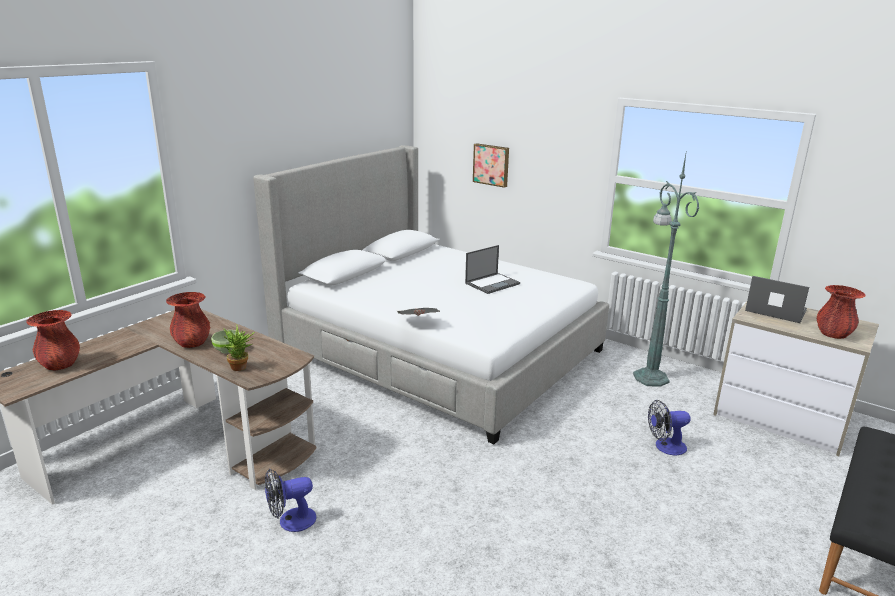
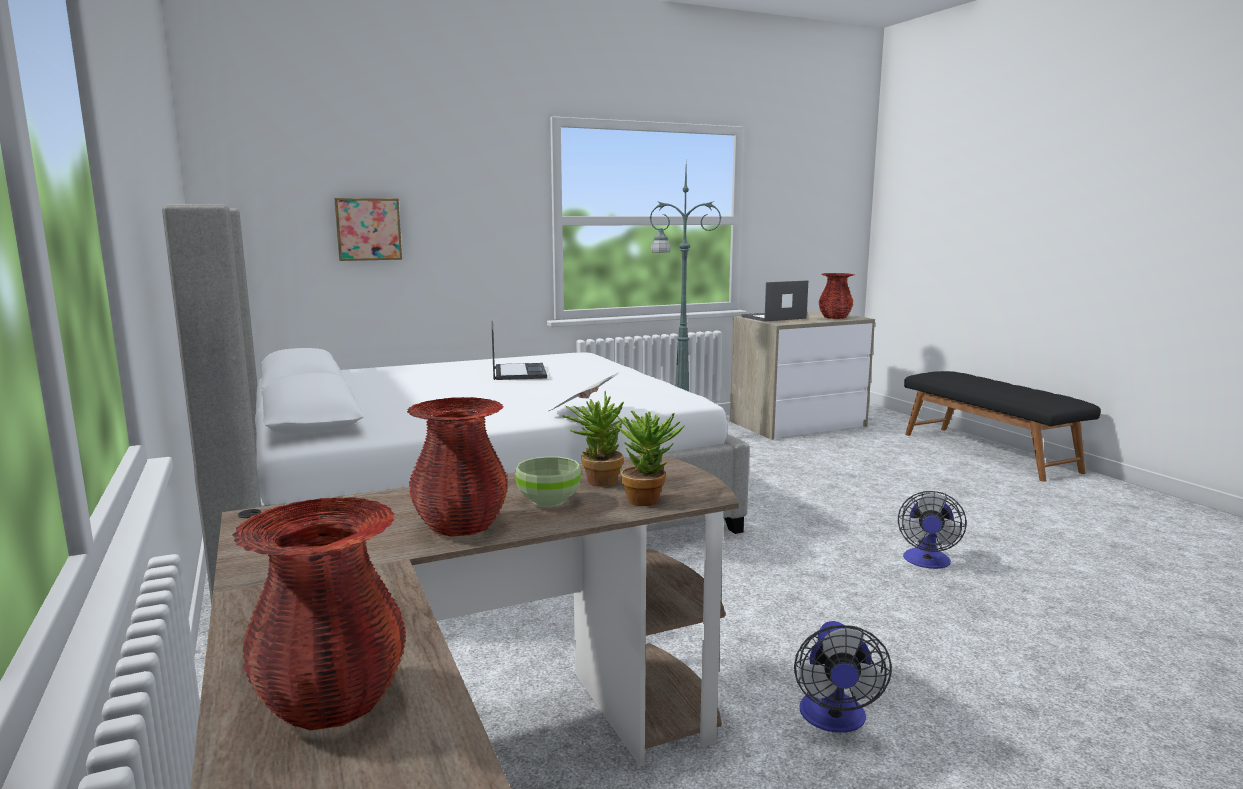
camera: 60 degrees left, 10 degrees down
fan [648,400,690,455] -> fan moved to [898,491,967,569]
none -> potted plant [563,391,627,487]

